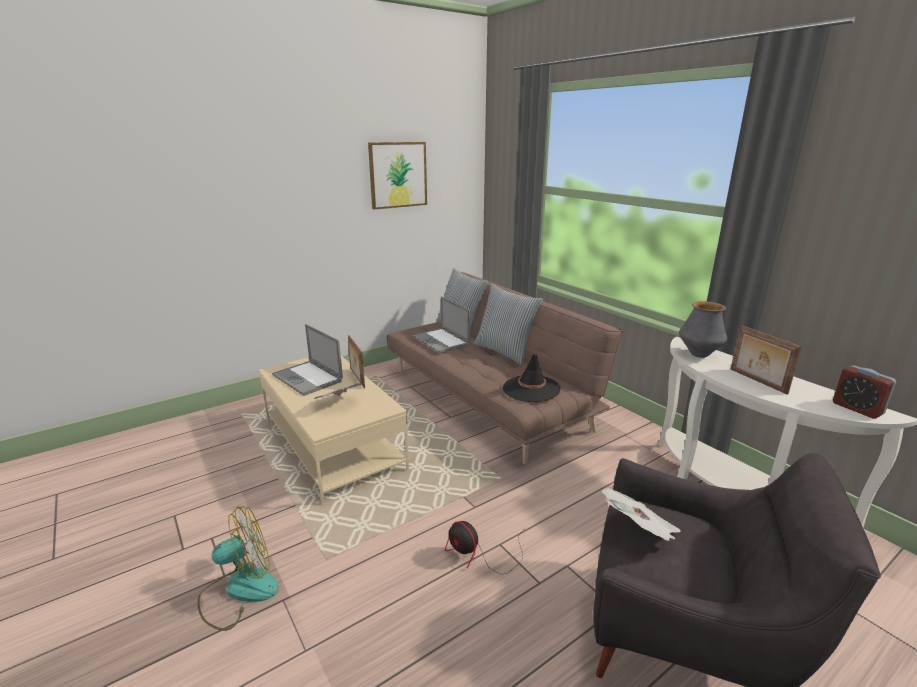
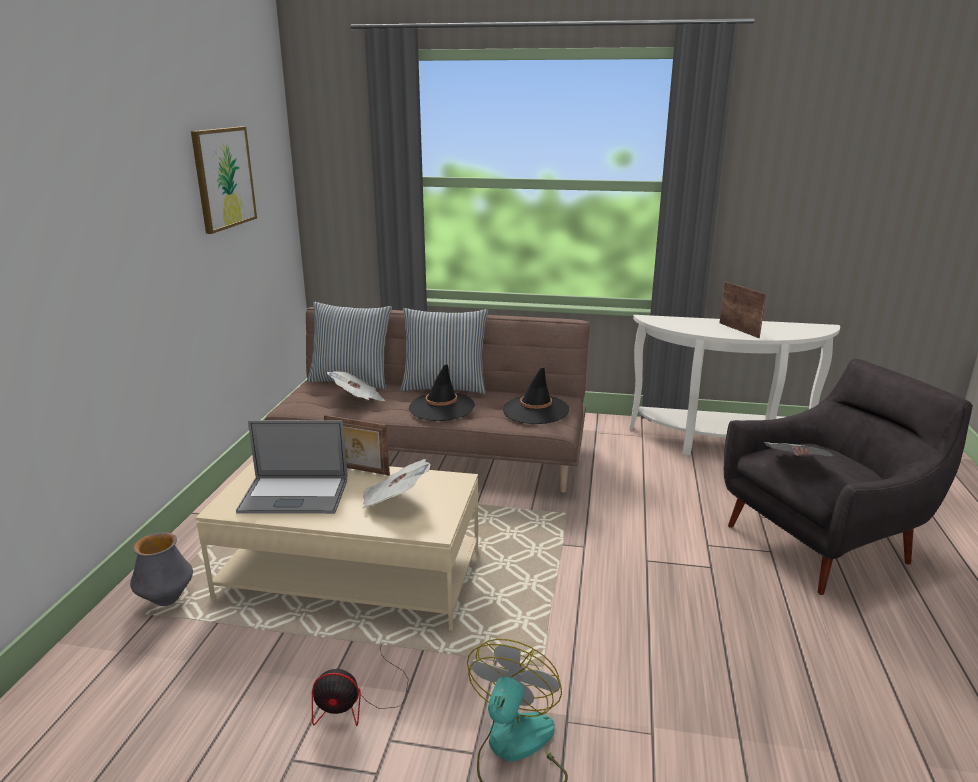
camera: 45 degrees left, 0 degrees up
laptop [412,296,470,353] -> newspaper [327,371,385,401]
fan [445,521,527,575] -> fan moved to [312,648,408,726]
vase [679,301,727,358] -> vase moved to [130,532,193,606]
picture frame [731,325,802,395] -> picture frame turned 135 degrees counterclockwise [720,281,766,338]
alarm clock [833,365,897,419] -> none
none -> black hat [409,364,475,421]

